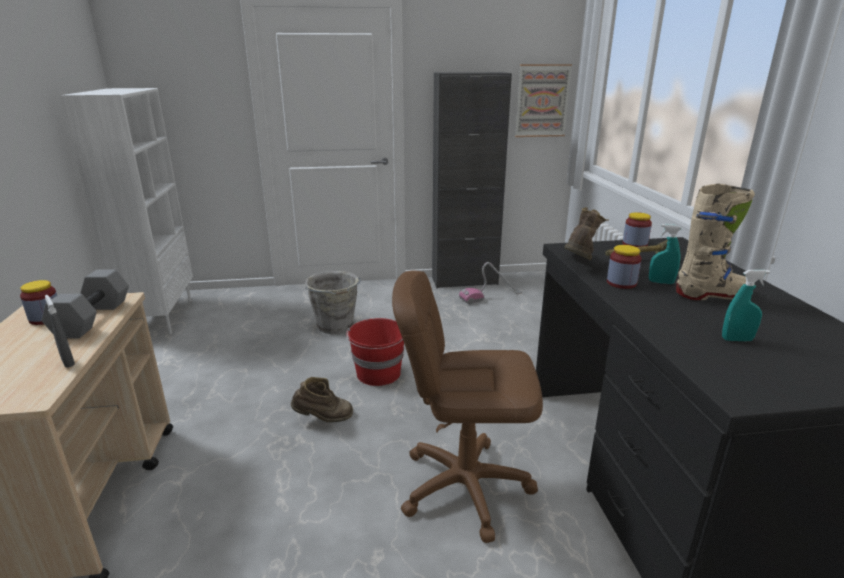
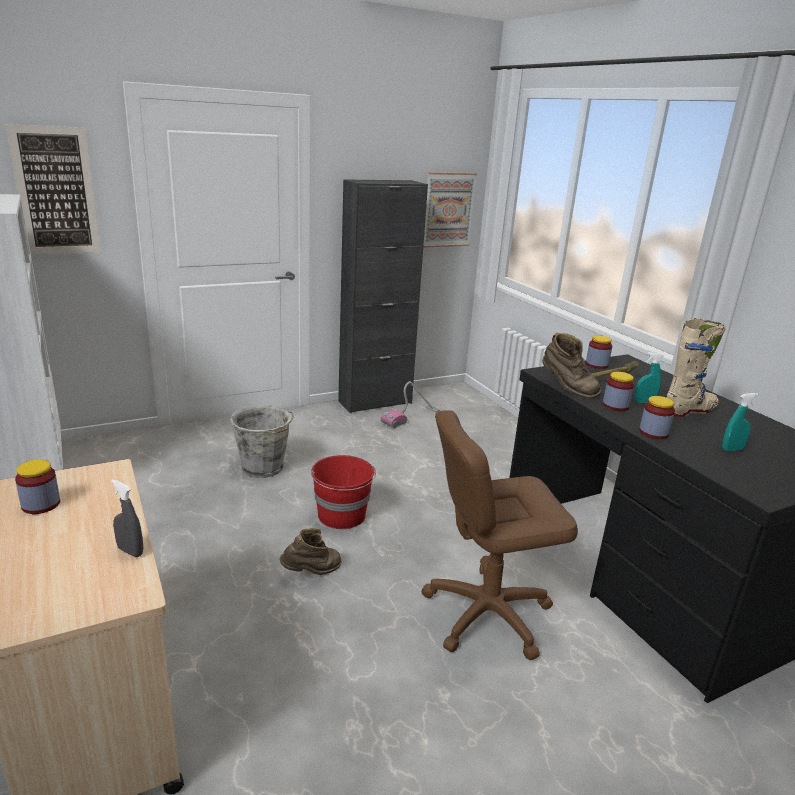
camera: 20 degrees left, 0 degrees up
grey dumbbell [41,270,129,339] -> none
brown boot [564,207,609,260] -> brown boot turned 135 degrees clockwise [542,332,601,399]
none -> picture [6,124,101,254]
none -> jar [639,396,675,439]

